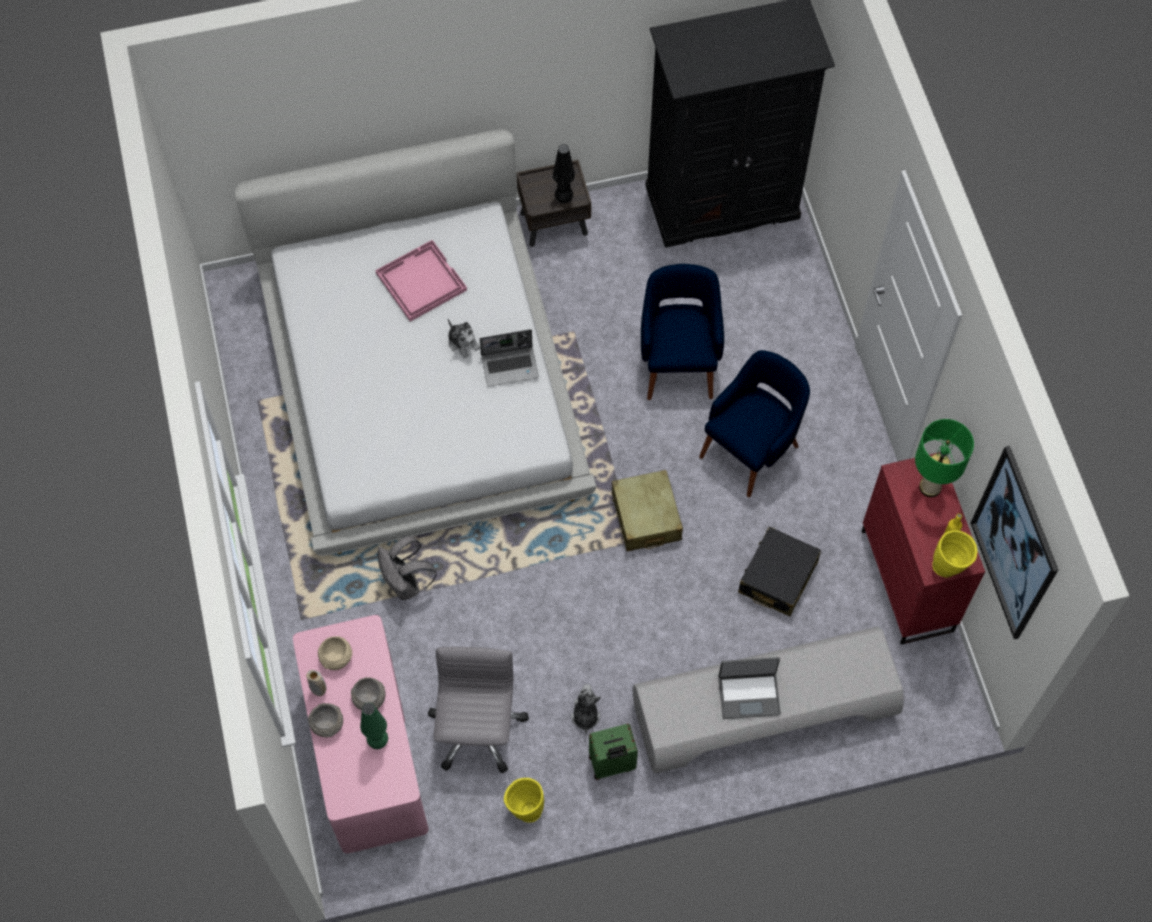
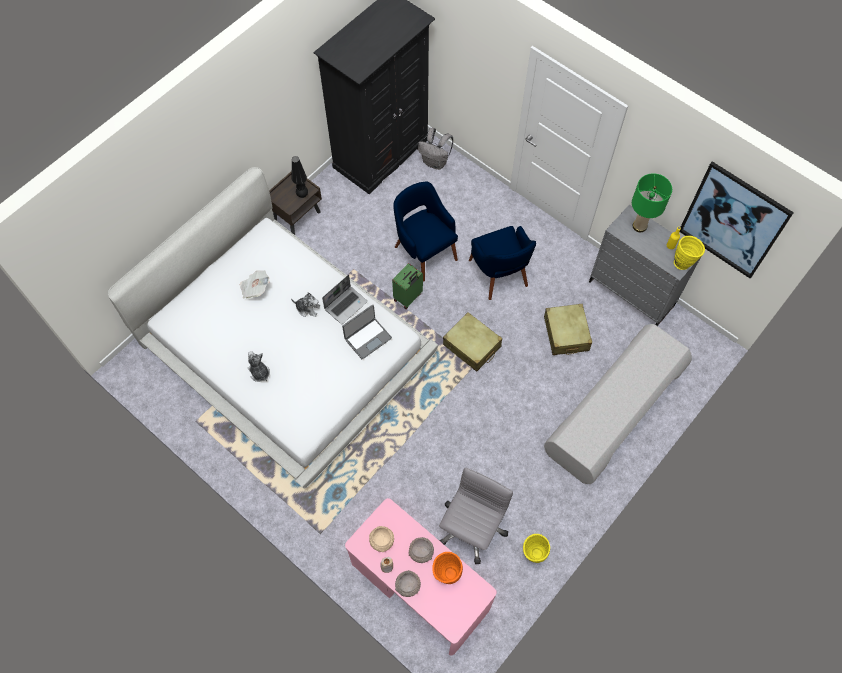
camera: 35 degrees left, 0 degrees up
green table lamp [360,703,388,749] -> orange vase [432,552,463,584]
pink tray [376,240,467,322] -> newspaper [239,270,270,299]
grey backpack [378,536,437,600] -> grey backpack moved to [418,128,453,170]
grey office chair [428,647,529,773] -> grey office chair turned 60 degrees clockwise [439,468,513,564]
plush toy [571,684,601,733] -> plush toy moved to [248,351,270,382]
green suitcase [589,724,638,780] -> green suitcase moved to [392,263,423,309]
blue armchair [699,350,810,497] -> blue armchair turned 150 degrees clockwise [469,226,536,300]
laptop [719,657,781,719] -> laptop moved to [342,305,392,359]
black suitcase [738,527,821,616] -> beige suitcase [544,304,592,355]
red dresser [862,452,985,645] -> grey dresser [589,205,700,326]

